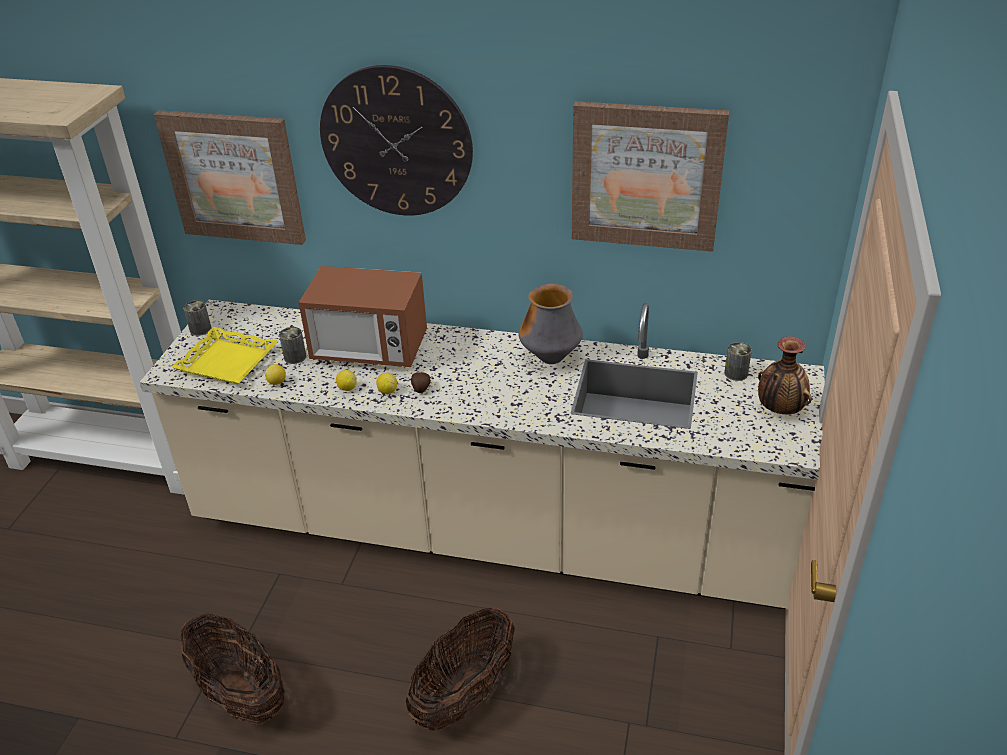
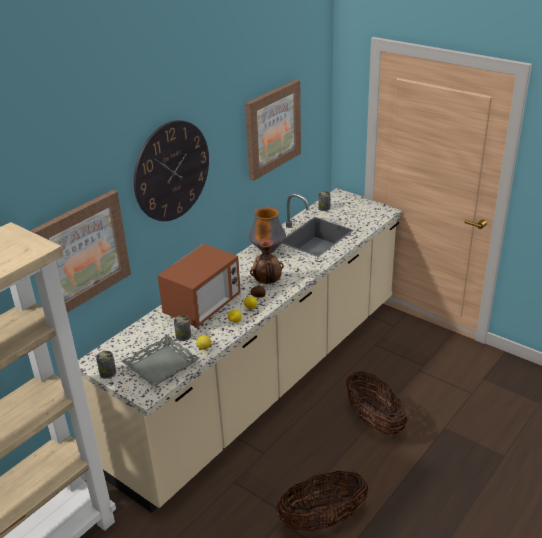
camera: 65 degrees left, 5 degrees down
yellow tray [171,327,278,384] -> grey tray [122,335,200,386]
vase [758,336,812,414] -> vase moved to [250,239,284,284]

